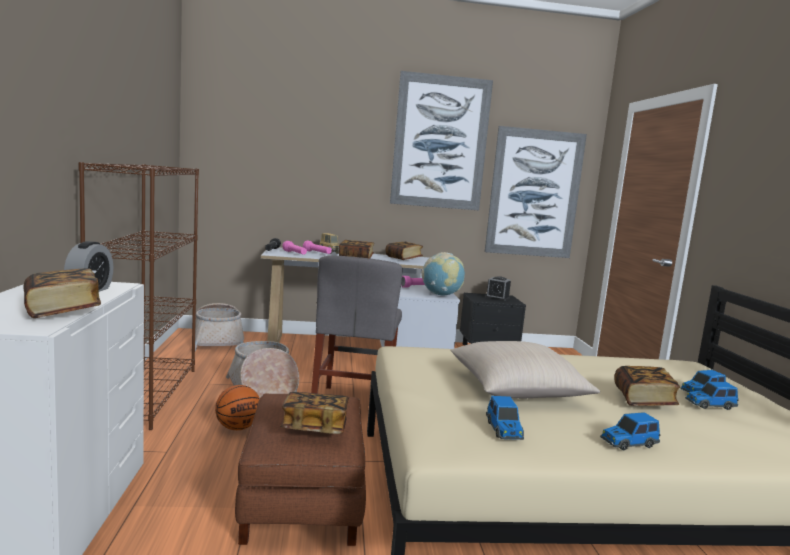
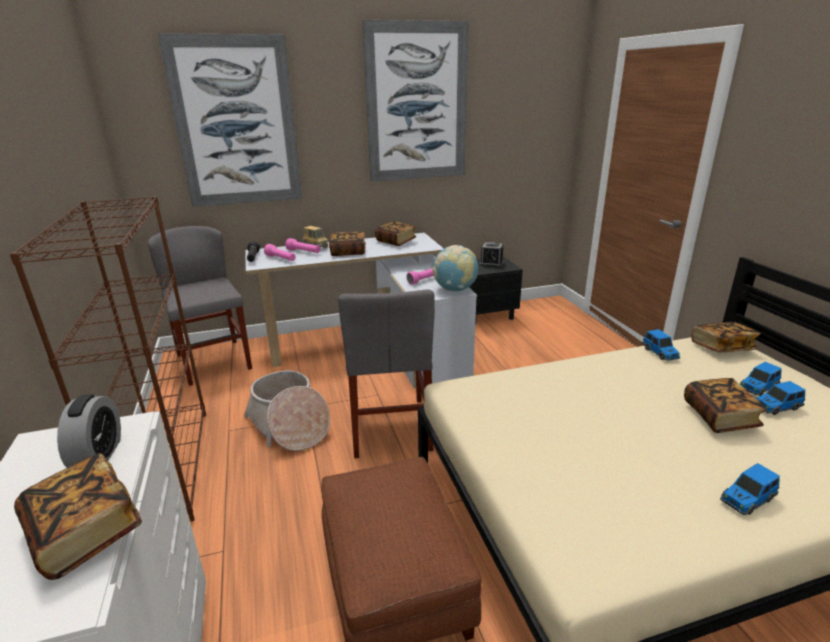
camera: 10 degrees left, 15 degrees up
basket [195,303,244,352] -> grey chair [148,226,252,386]
basketball [215,385,260,430] -> none
book [280,392,349,434] -> book moved to [691,322,761,353]
beige pillow [450,341,600,398] -> none
picture [485,126,587,258] -> picture moved to [157,33,302,207]
toy car [486,396,524,440] -> toy car moved to [642,329,680,361]

